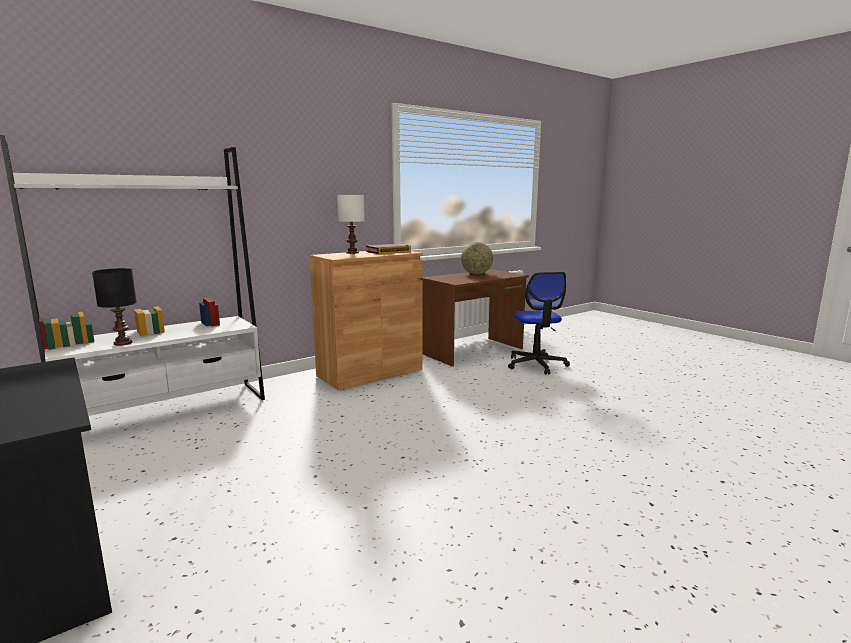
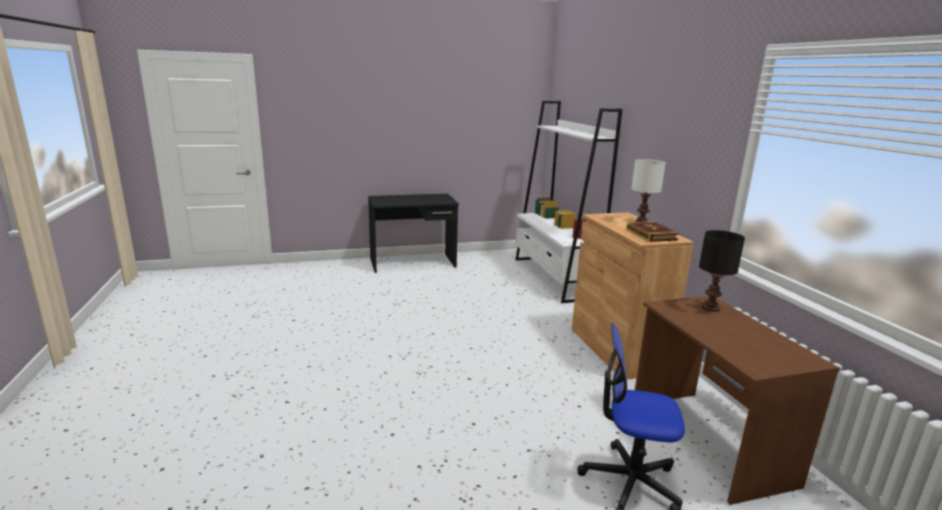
camera: 110 degrees right, 5 degrees up
black table lamp [92,268,137,346] -> black table lamp moved to [699,230,745,312]
globe [461,242,493,274] -> none

